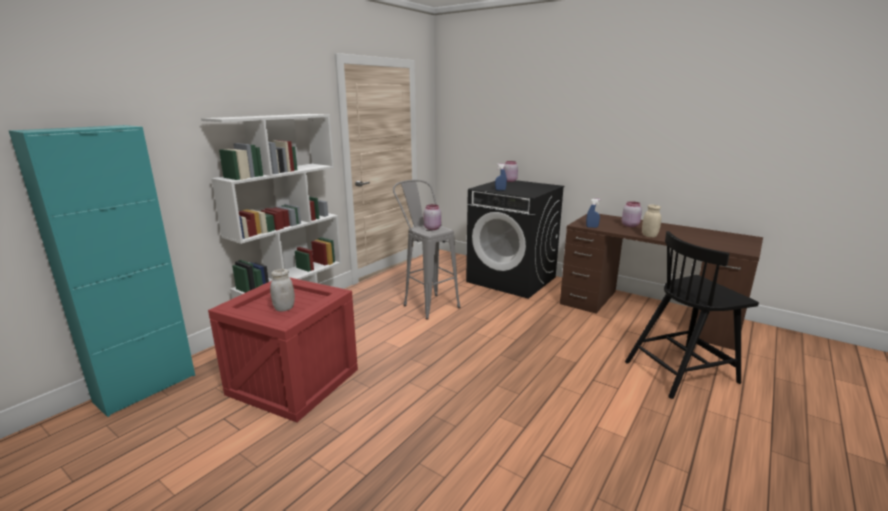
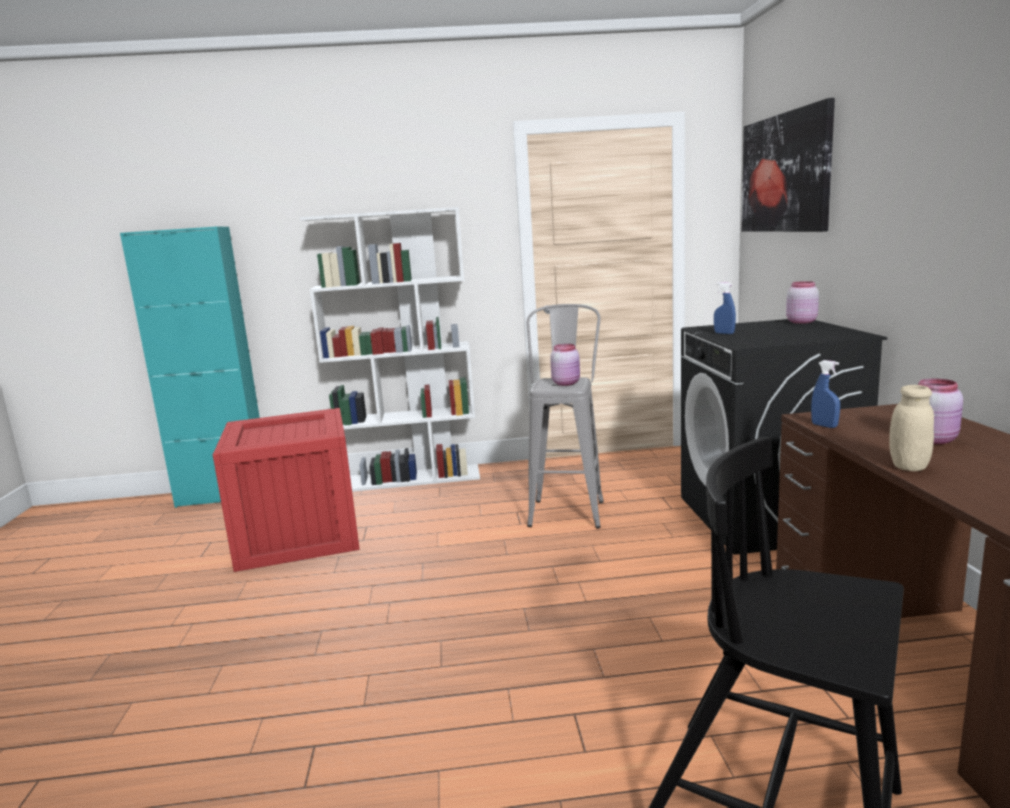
camera: 50 degrees right, 5 degrees down
white jar [270,269,295,312] -> none
none -> picture [742,98,835,232]

